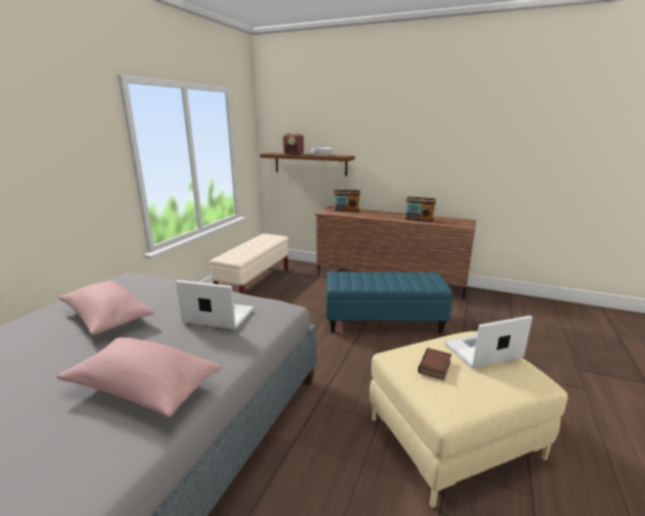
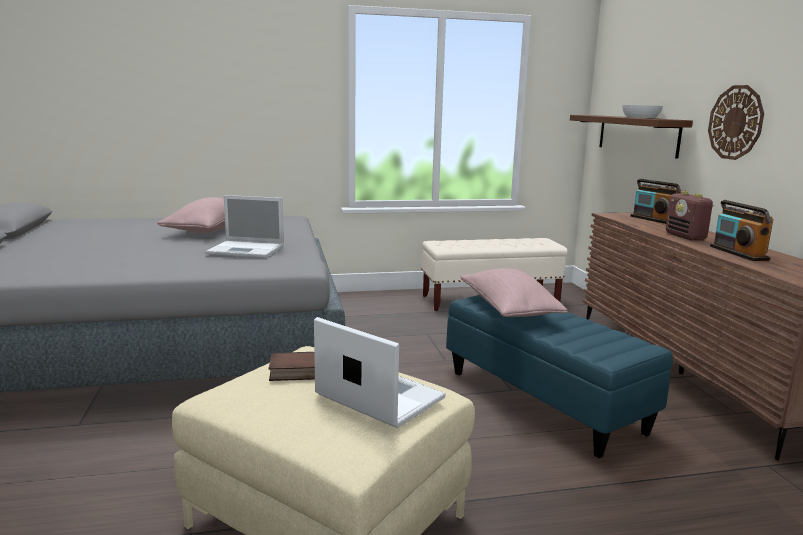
camera: 55 degrees right, 5 degrees down
pink pillow [57,337,222,417] -> pink pillow moved to [461,268,568,317]
laptop [176,280,254,330] -> laptop turned 120 degrees clockwise [205,195,284,258]
radio [283,133,304,155] -> radio moved to [666,191,714,240]
none -> wall clock [708,85,764,160]

